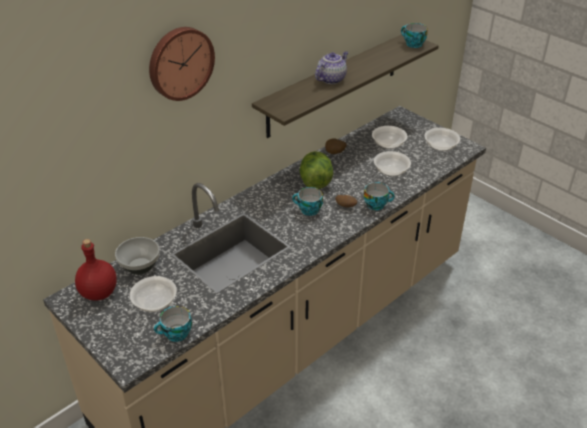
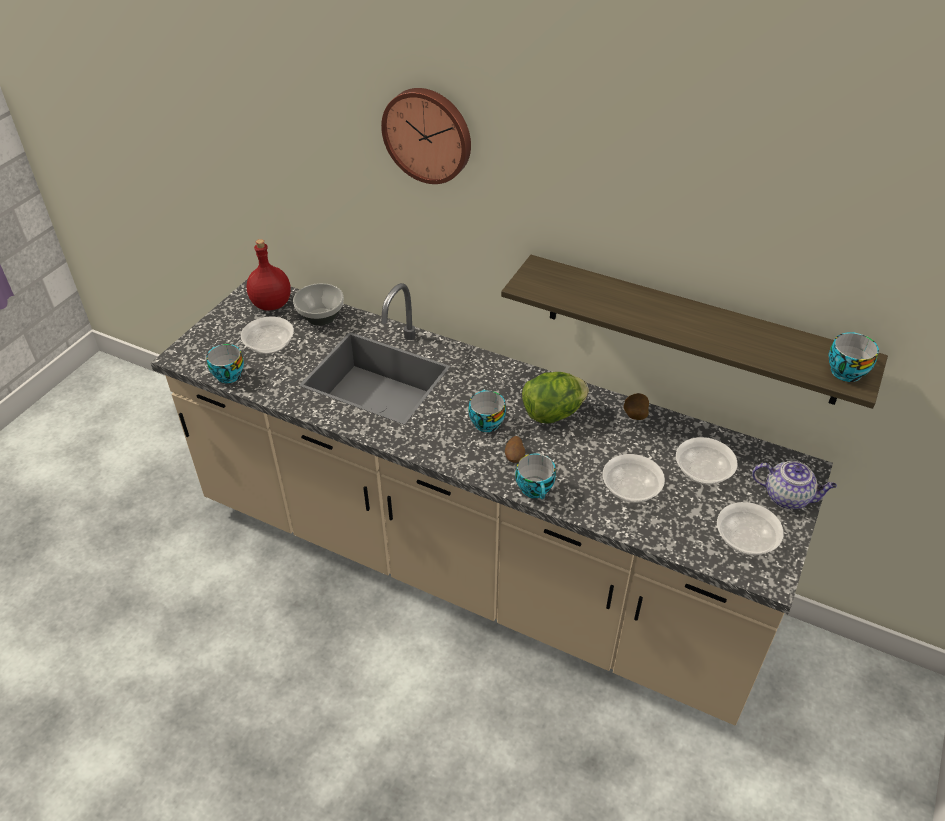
camera: 70 degrees right, 5 degrees up
teapot [315,51,349,84] -> teapot moved to [752,461,837,509]

